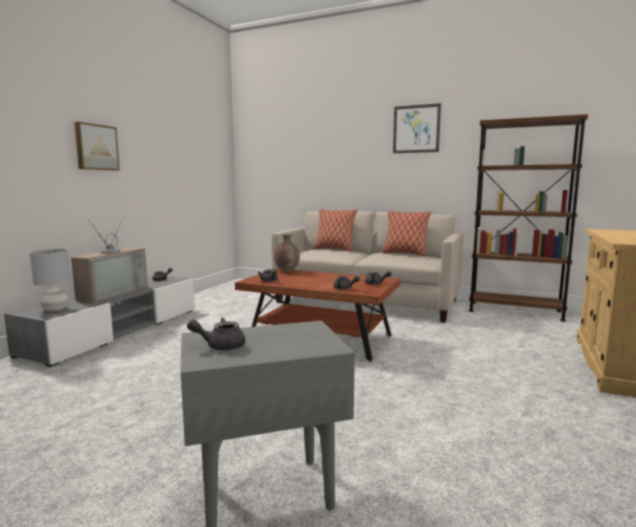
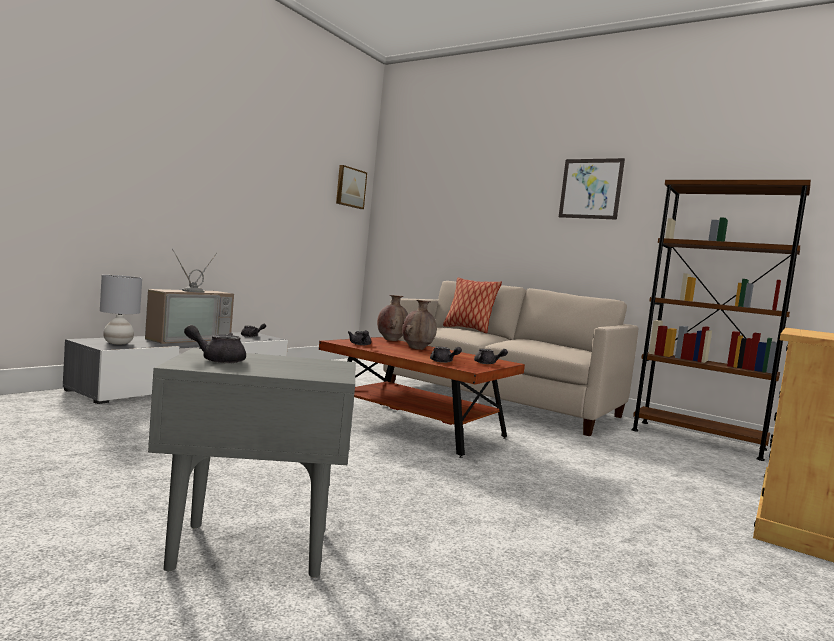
camera: 10 degrees right, 5 degrees down
picture [74,122,120,171] -> picture moved to [336,165,367,209]
pillow [382,211,431,256] -> none
none -> brown vase [402,300,437,350]

